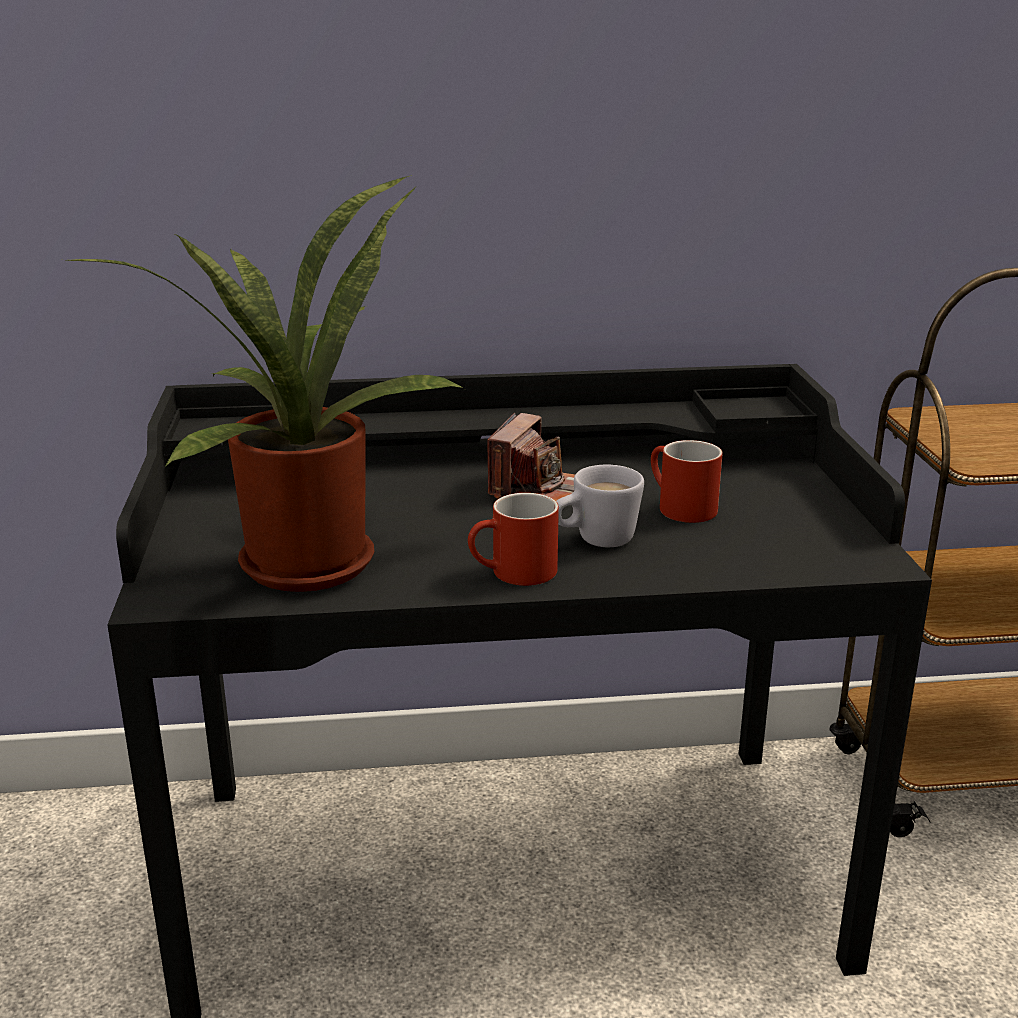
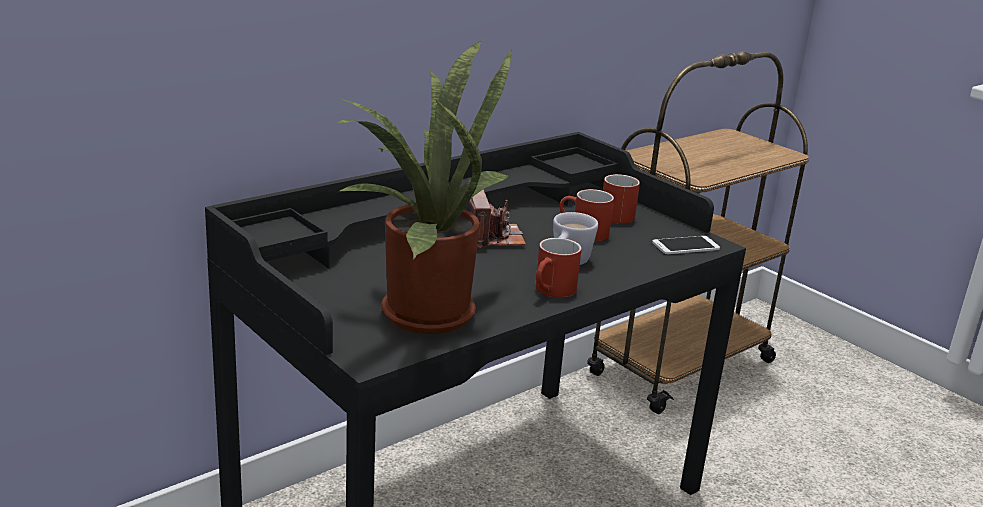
camera: 35 degrees left, 0 degrees up
none -> red mug [603,174,640,224]
none -> phone [652,236,720,254]

